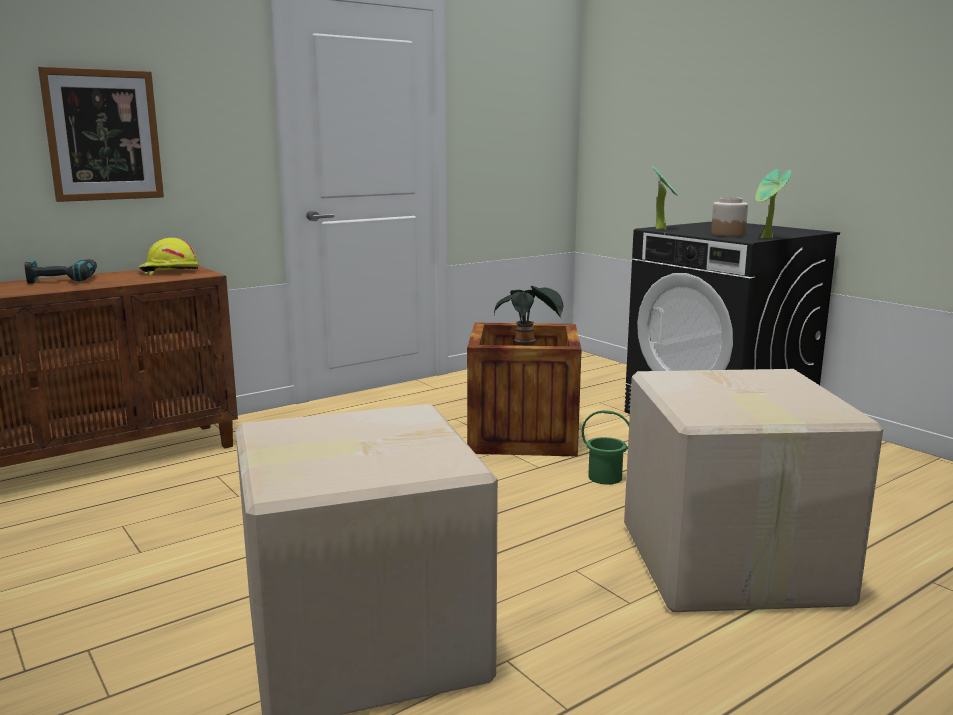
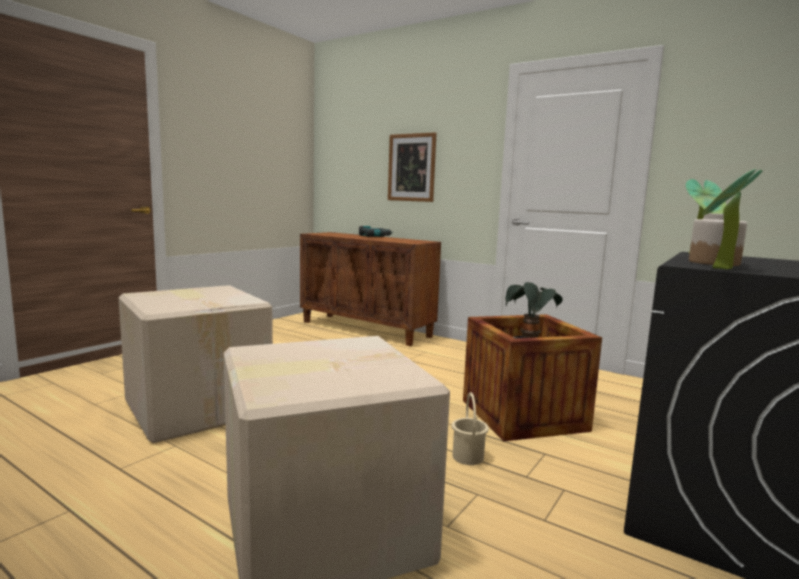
camera: 70 degrees right, 5 degrees down
yellow hard hat [138,238,199,275] -> none
green bucket [582,410,629,485] -> beige bucket [452,392,489,465]

